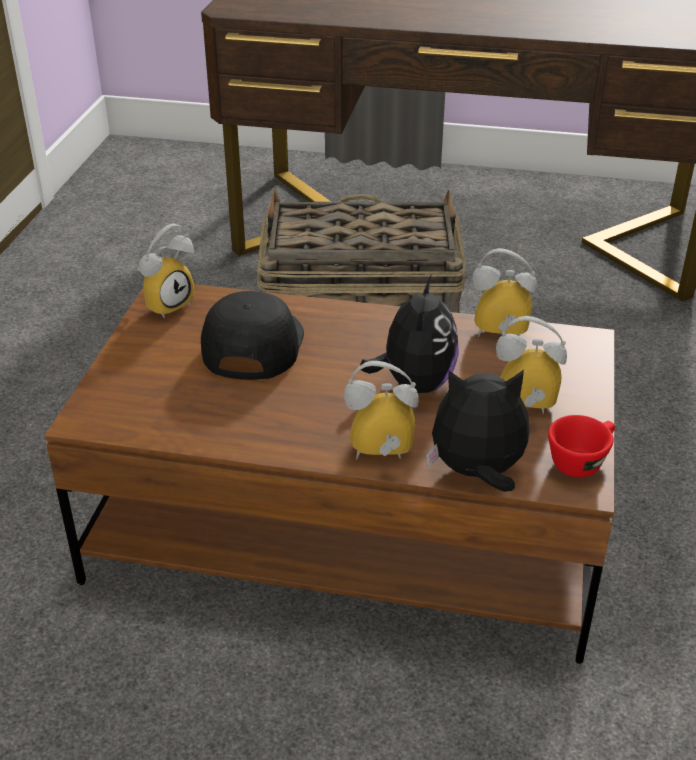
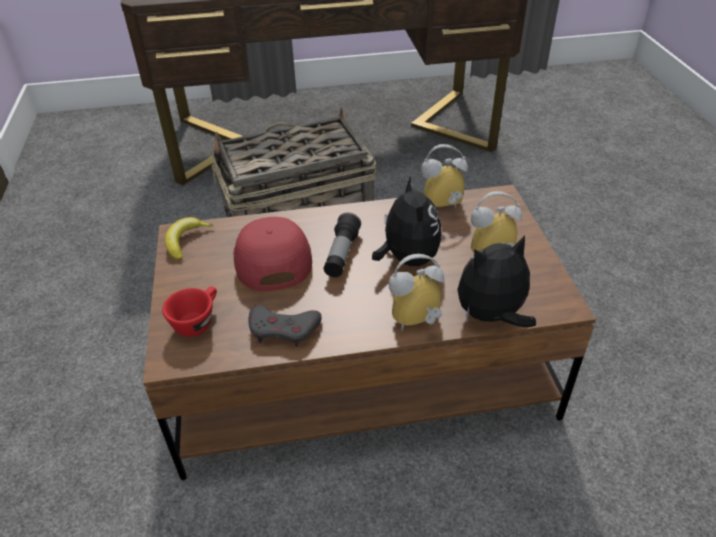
camera: 20 degrees left, 5 degrees up
alarm clock [137,224,194,319] -> banana [165,217,213,261]
black cap [201,291,304,380] -> red cap [233,217,312,291]
red cup [548,415,615,477] -> red cup moved to [162,286,217,337]
none -> grey game controller [249,305,322,347]
none -> flashlight [324,213,361,277]

